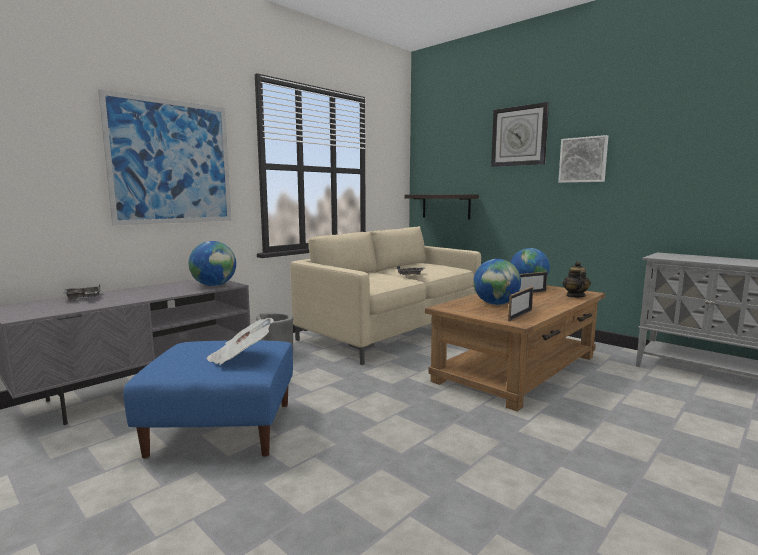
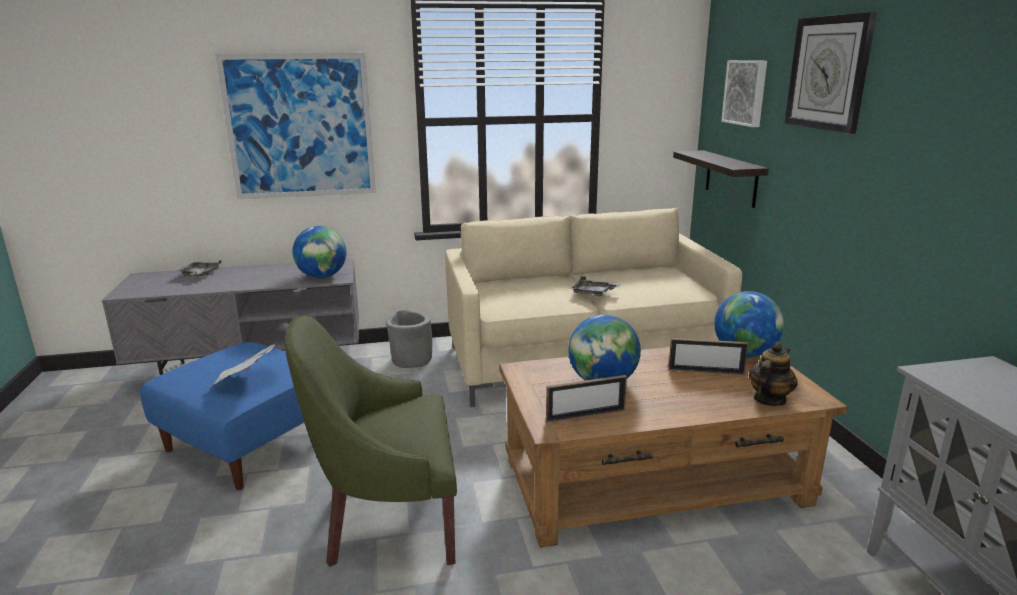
camera: 35 degrees right, 10 degrees up
picture [558,135,609,183] -> picture moved to [721,60,767,127]
none -> green armchair [285,315,457,567]

